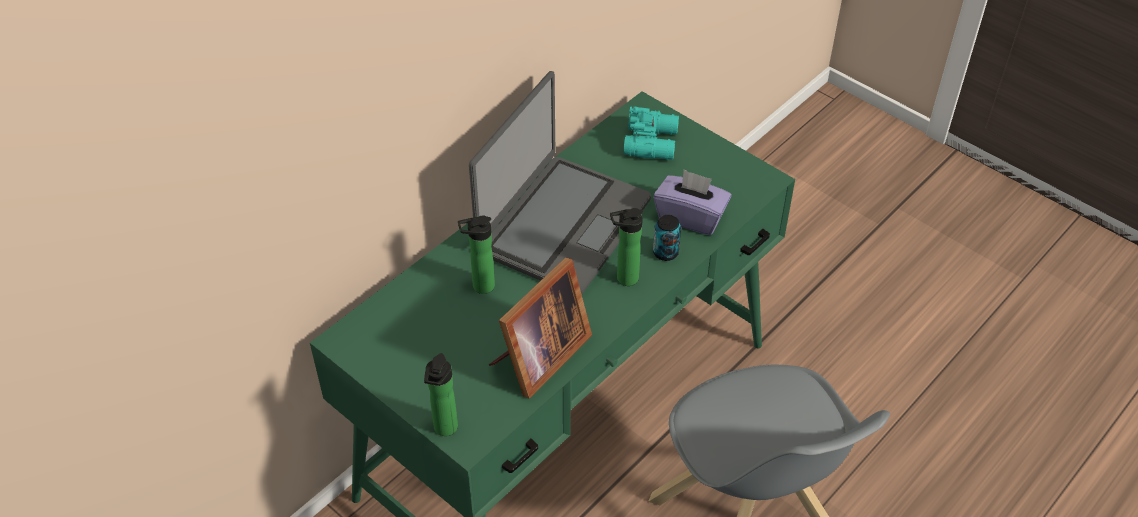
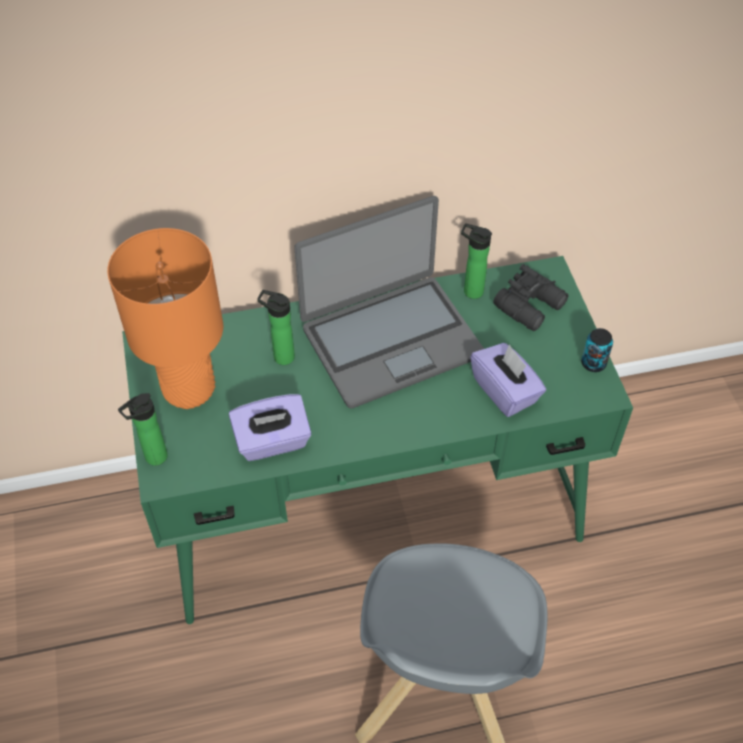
camera: 35 degrees right, 5 degrees up
picture frame [489,257,592,399] -> purple tissue box [229,394,312,461]
bottle [610,208,643,286] -> bottle moved to [461,223,492,299]
turquoise binoculars [623,107,679,160] -> black binoculars [493,264,568,331]
can [653,215,681,261] -> can moved to [581,328,613,372]
none -> orange table lamp [107,228,223,409]

